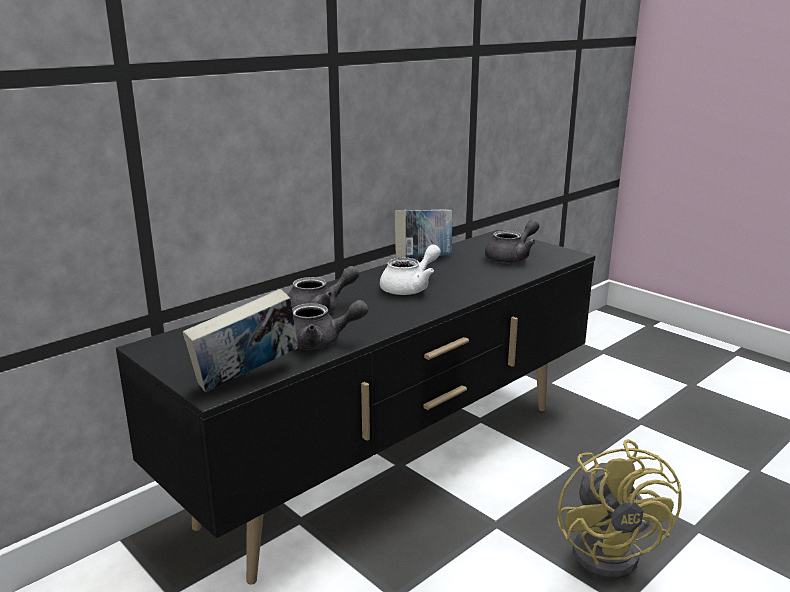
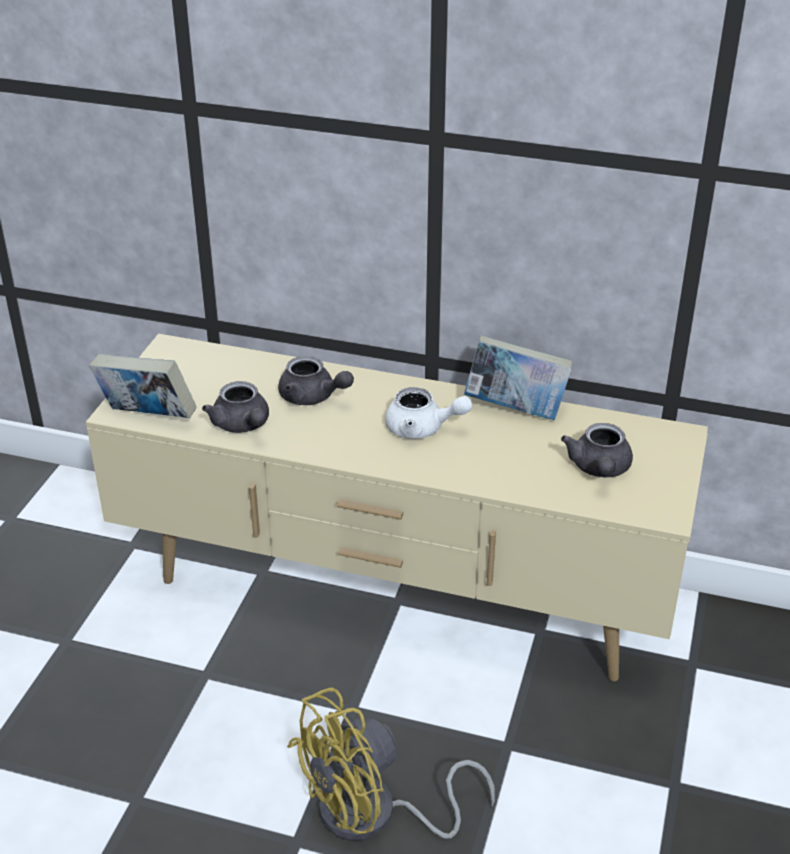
camera: 60 degrees right, 15 degrees up
black tv stand [116,230,595,585] -> beige tv stand [86,334,708,681]
grey teapot [485,220,539,263] -> grey teapot turned 75 degrees clockwise [561,423,633,477]

